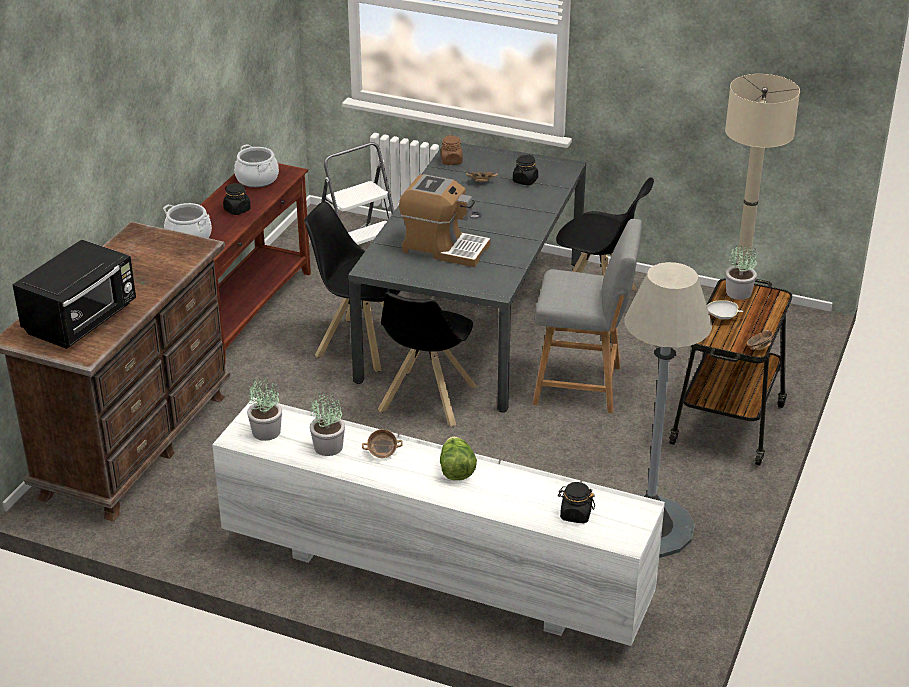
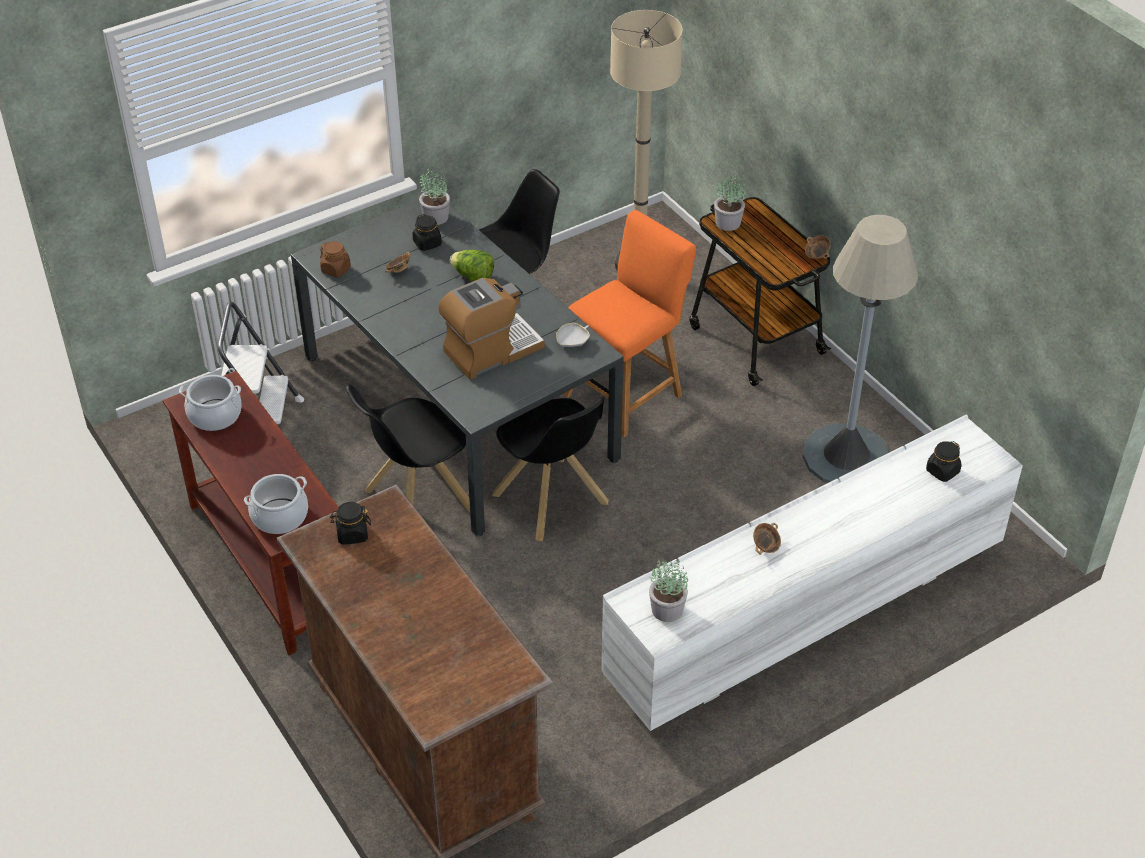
camera: 55 degrees left, 10 degrees up
black microwave [13,239,136,349] -> none
black jar [223,183,251,215] -> black jar moved to [330,502,371,545]
potted plant [310,389,345,456] -> potted plant moved to [419,167,450,225]
lettuce [440,437,477,481] -> lettuce moved to [450,250,494,281]
grey chair [532,219,642,413] -> orange chair [564,210,696,437]
white bowl [707,300,743,319] -> white bowl moved to [556,323,590,347]

